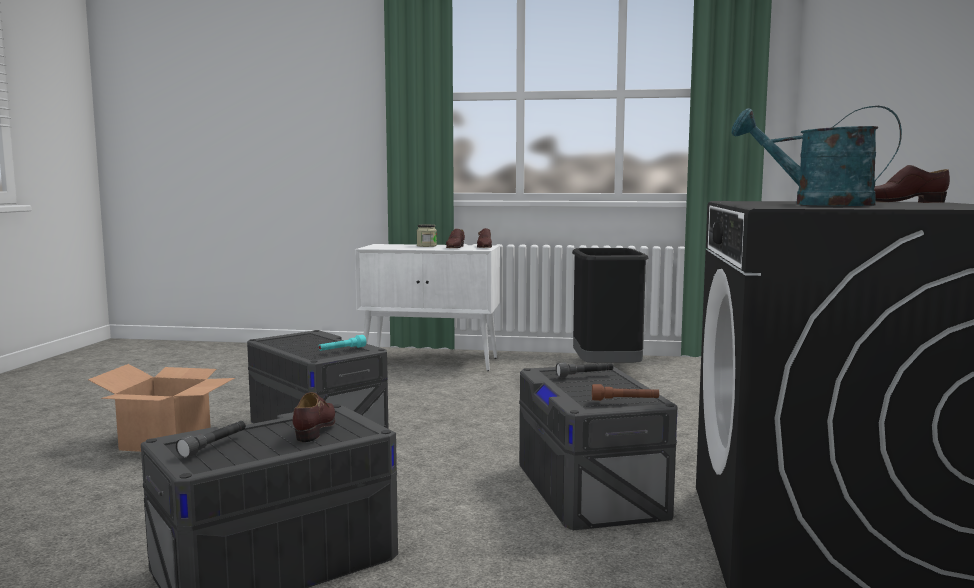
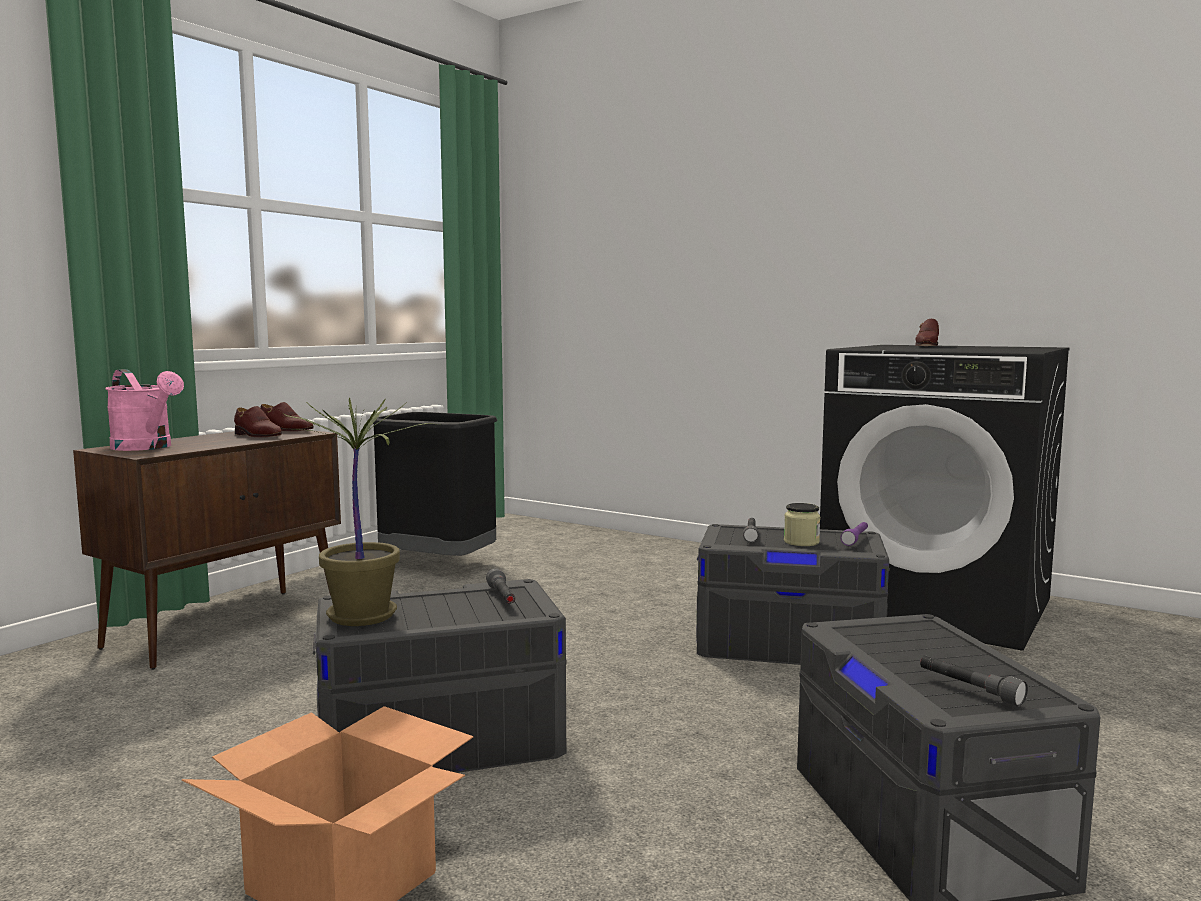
camera: 65 degrees left, 0 degrees up
brown shoe [293,392,335,442] -> none
turquoise flashlight [318,335,366,351] -> grey flashlight [486,568,515,604]
white cabinet [355,244,500,371] -> brown cabinet [73,430,341,670]
jar [417,224,437,247] -> jar moved to [784,503,820,546]
brown flashlight [592,384,659,401] -> purple flashlight [840,522,868,546]
turquoise watering can [731,106,902,206] -> none
none -> pink watering can [106,369,184,451]
none -> potted plant [284,398,439,626]

